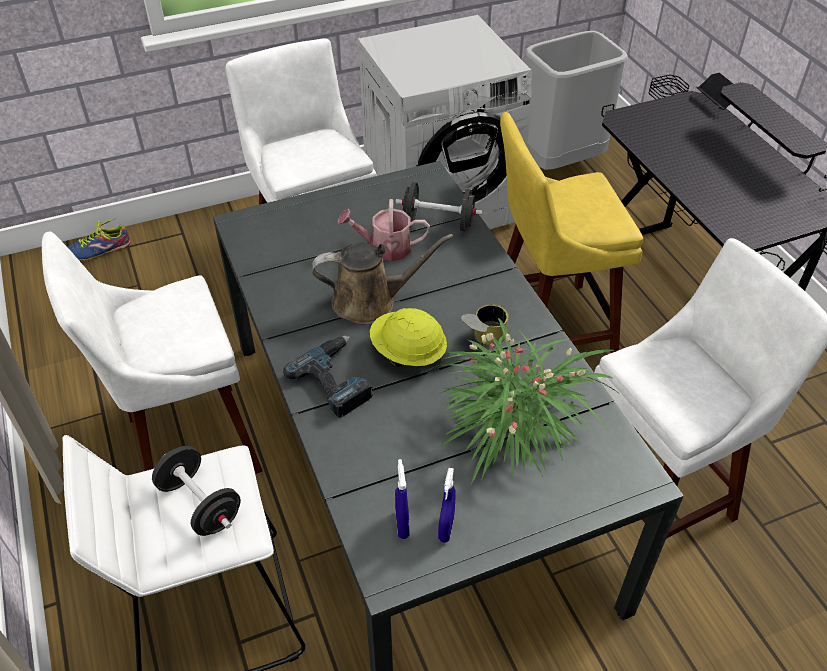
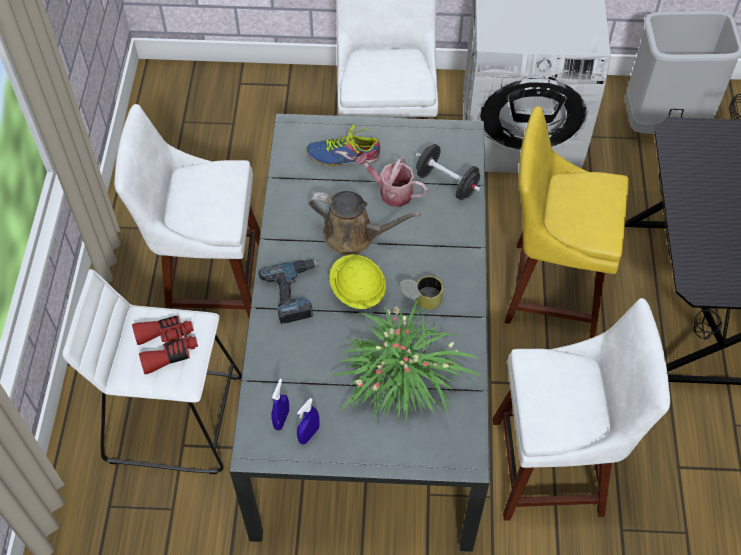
camera: 25 degrees right, 10 degrees up
shoe [67,218,130,261] -> shoe moved to [306,125,380,166]
black dumbbell [152,446,241,536] -> red binoculars [132,316,198,374]

